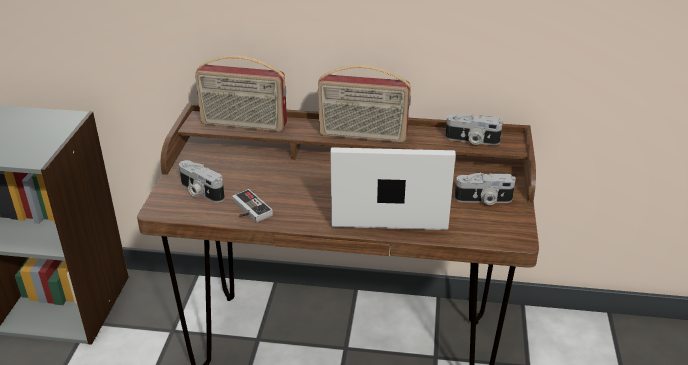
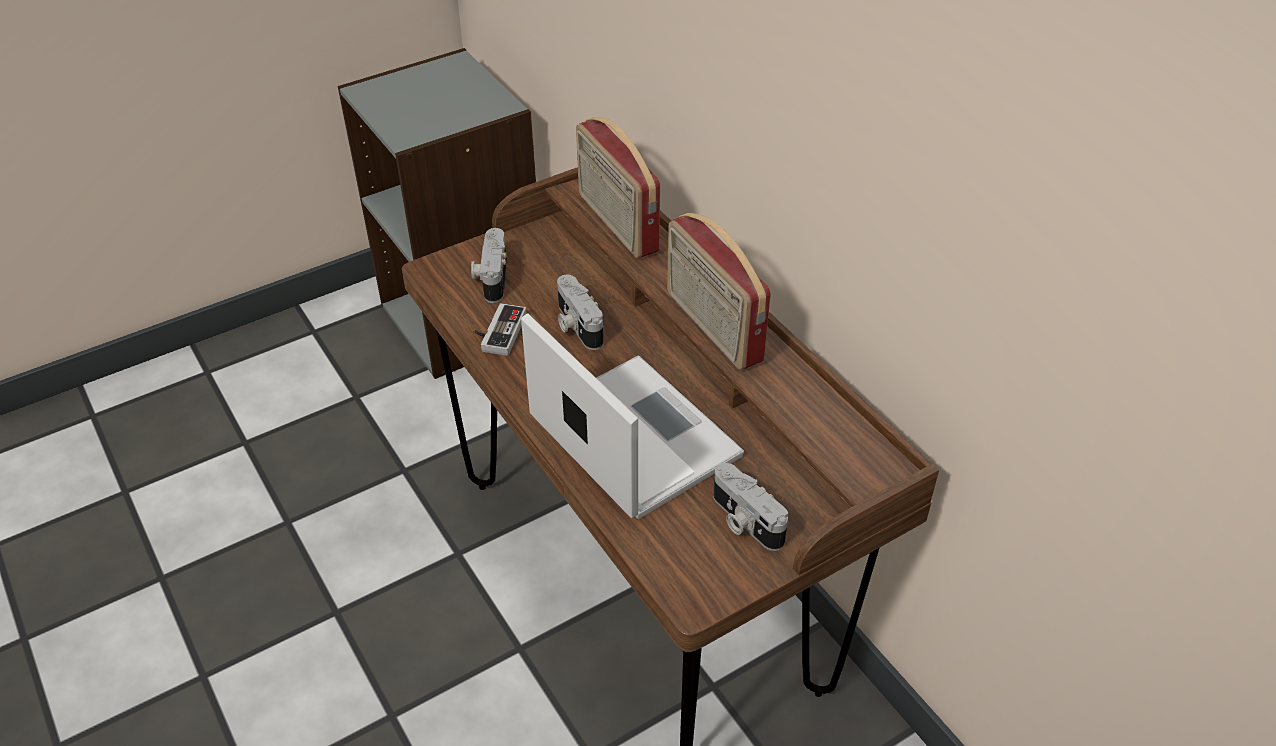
camera: 50 degrees right, 10 degrees up
camera [445,114,503,145] -> camera moved to [557,275,604,350]

